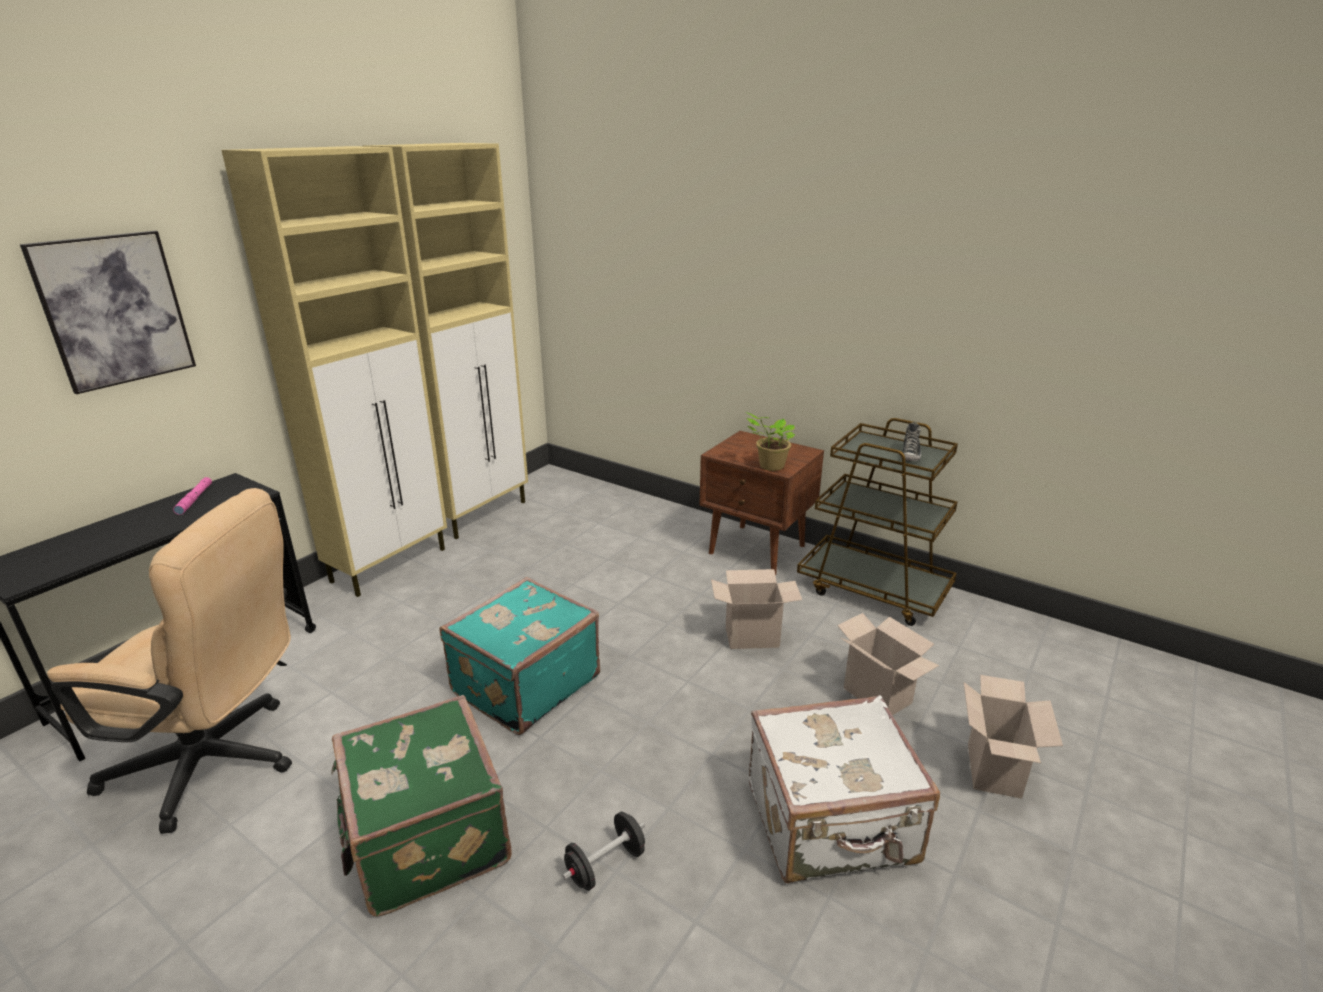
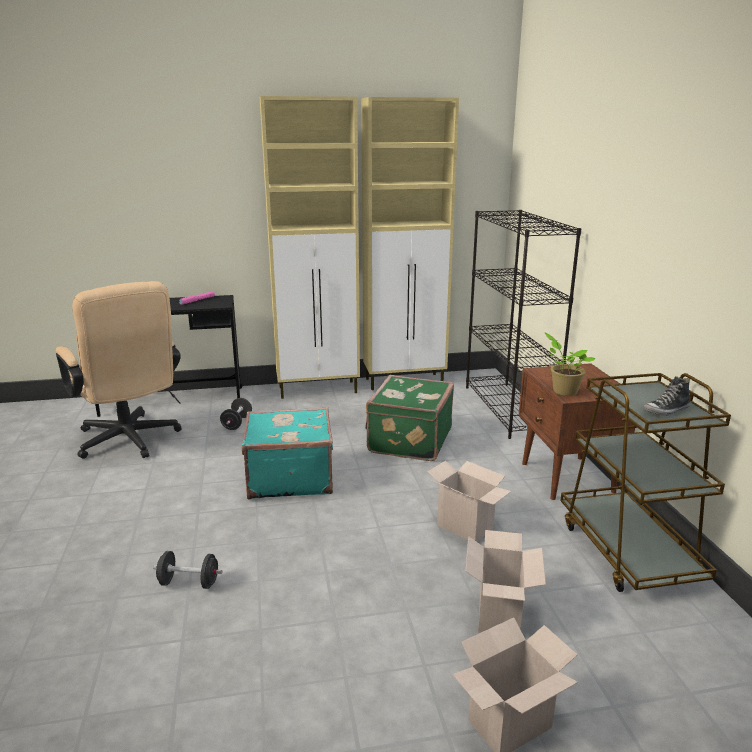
camera: 45 degrees right, 5 degrees down
picture [20,231,196,394] -> none
green suitcase [331,695,512,917] -> green suitcase moved to [365,375,454,461]
white suitcase [749,695,940,883] -> none
none -> black dumbbell [220,398,252,430]
none -> black bookcase [466,210,581,439]

